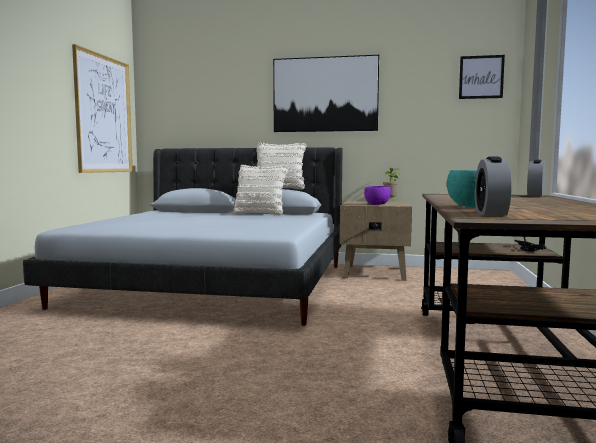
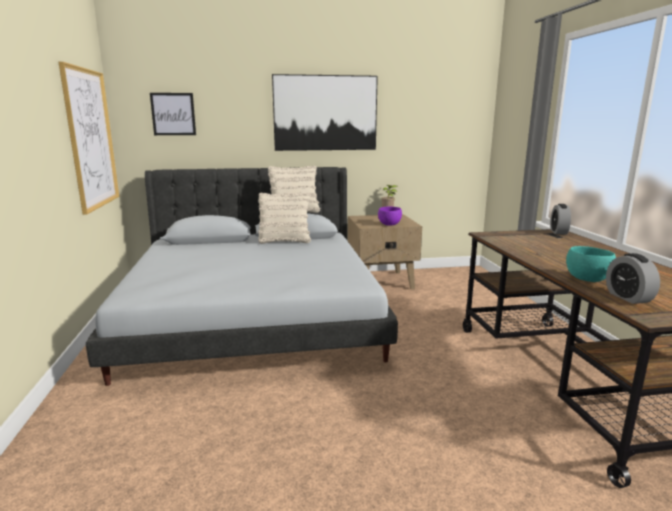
camera: 20 degrees left, 10 degrees up
picture [459,55,505,99] -> picture moved to [150,93,196,135]

